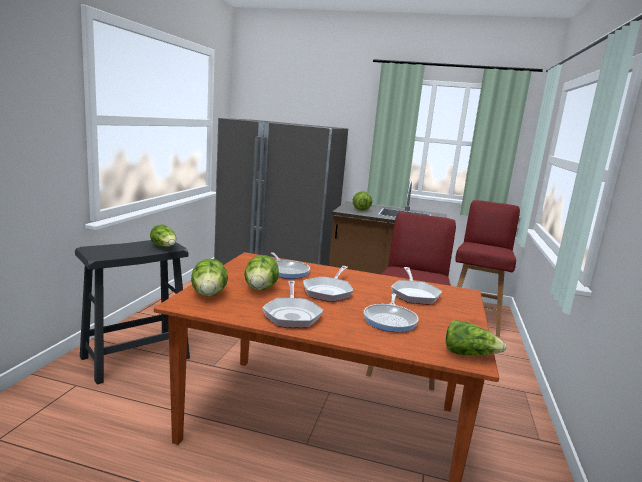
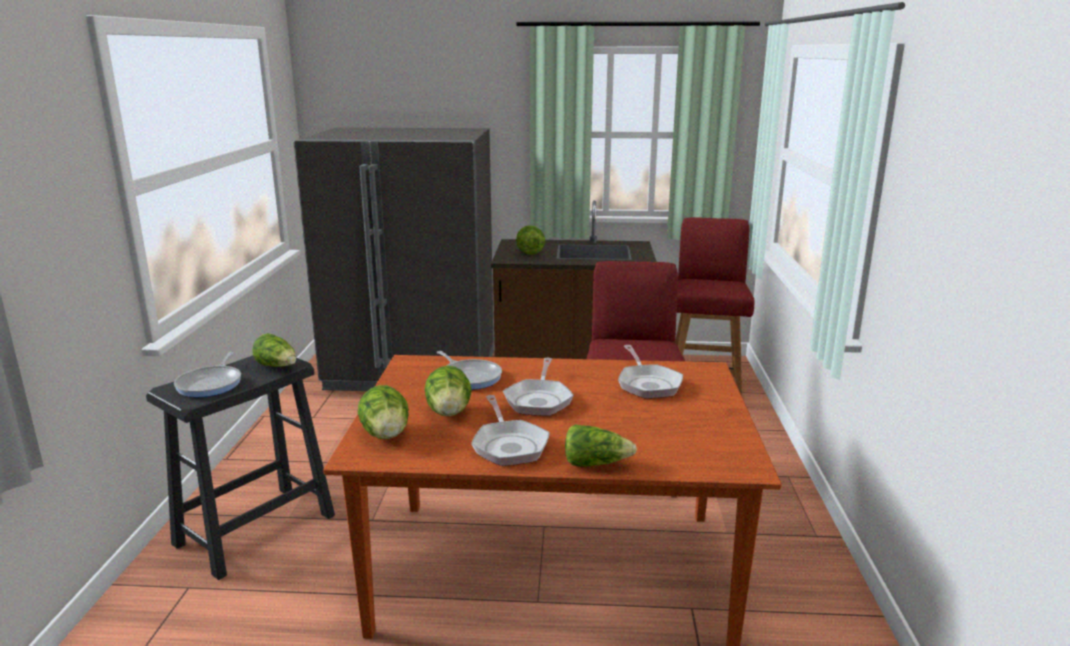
camera: 10 degrees left, 5 degrees up
frying pan [364,294,419,332] -> frying pan moved to [174,352,241,397]
lettuce [446,320,507,356] -> lettuce moved to [565,424,637,467]

